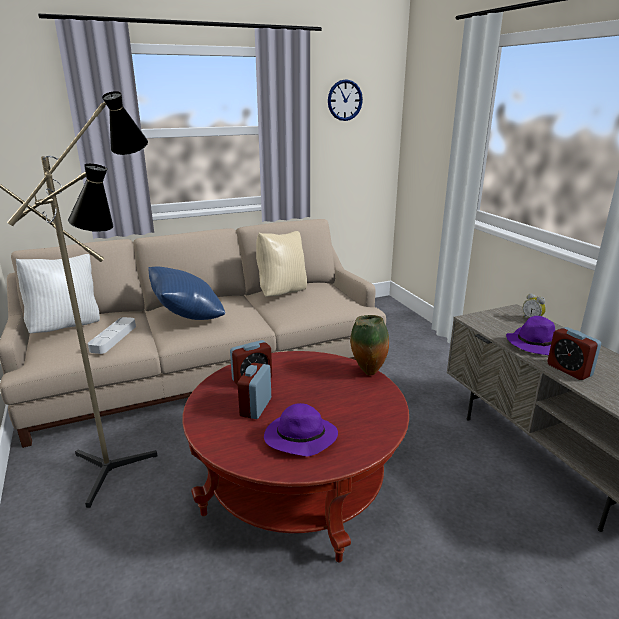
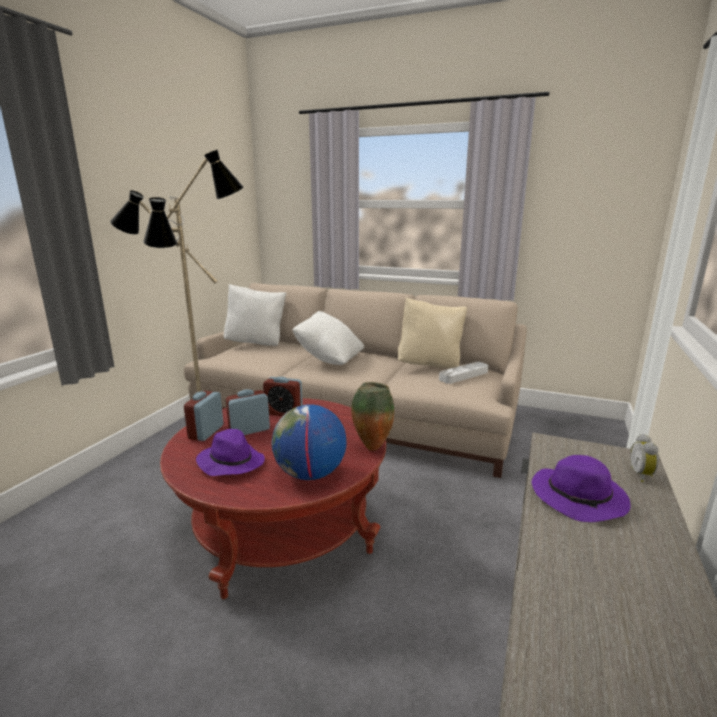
camera: 45 degrees right, 5 degrees down
grey tray [88,317,136,354] -> grey tray moved to [439,362,488,384]
blue pillow [148,267,225,320] -> white pillow [292,311,364,365]
wall clock [328,79,363,121] -> none
alarm clock [547,327,601,380] -> alarm clock moved to [184,391,223,441]
none -> globe [272,404,347,480]

